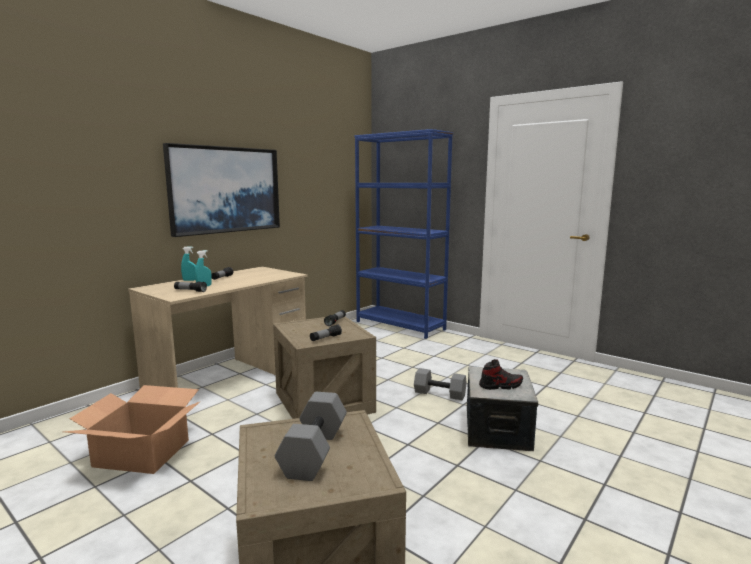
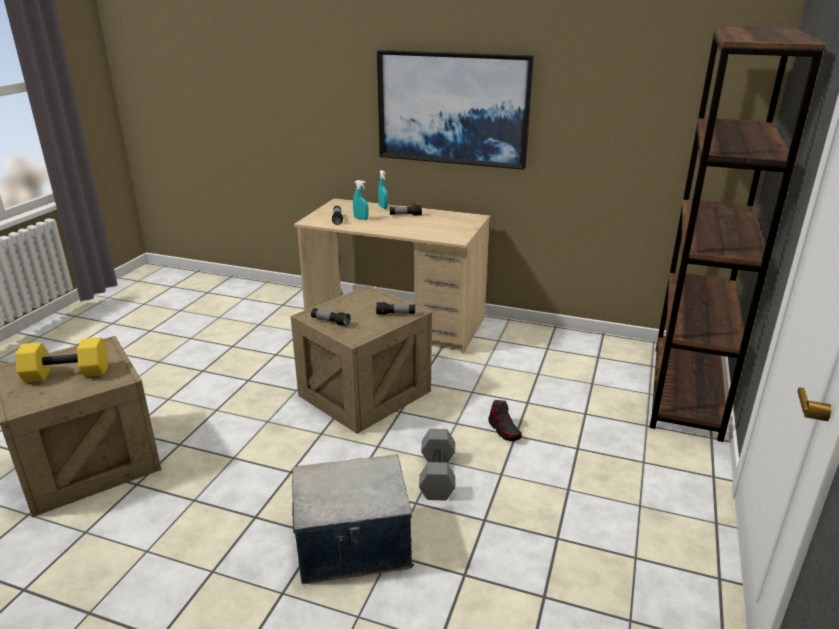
camera: 70 degrees right, 15 degrees up
cardboard box [64,385,201,474] -> none
grey dumbbell [275,392,347,481] -> yellow dumbbell [15,337,108,382]
blue bookcase [354,129,453,339] -> brown bookcase [650,26,826,442]
shoe [479,359,523,390] -> shoe moved to [488,400,522,441]

